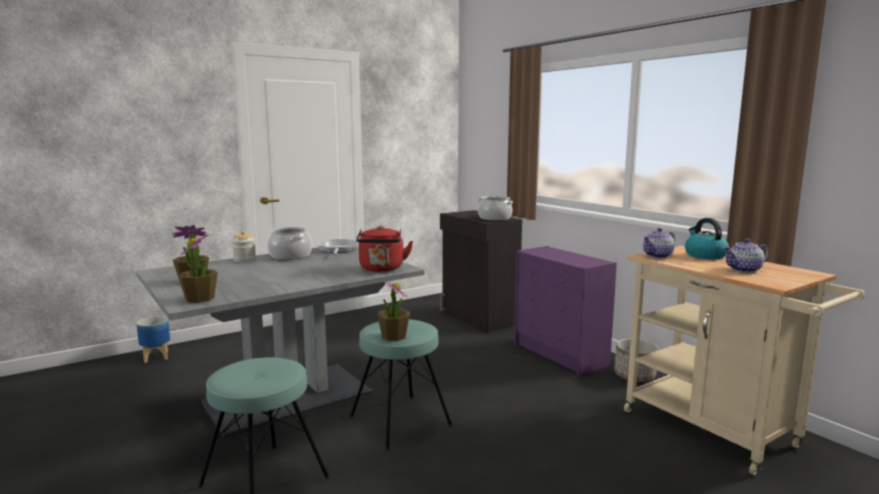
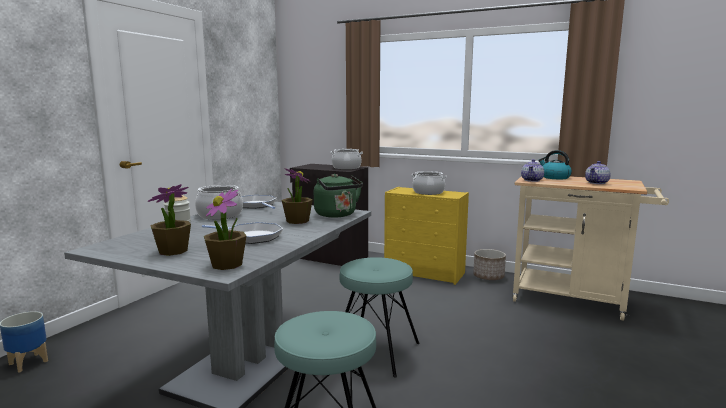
camera: 30 degrees left, 0 degrees up
red kettle [356,226,413,272] -> green kettle [314,174,363,218]
potted plant [377,278,410,341] -> potted plant moved to [282,168,313,224]
purple dresser [514,246,617,376] -> yellow dresser [384,187,469,285]
none -> frying pan [202,222,283,244]
none -> cooking pot [411,171,447,195]

